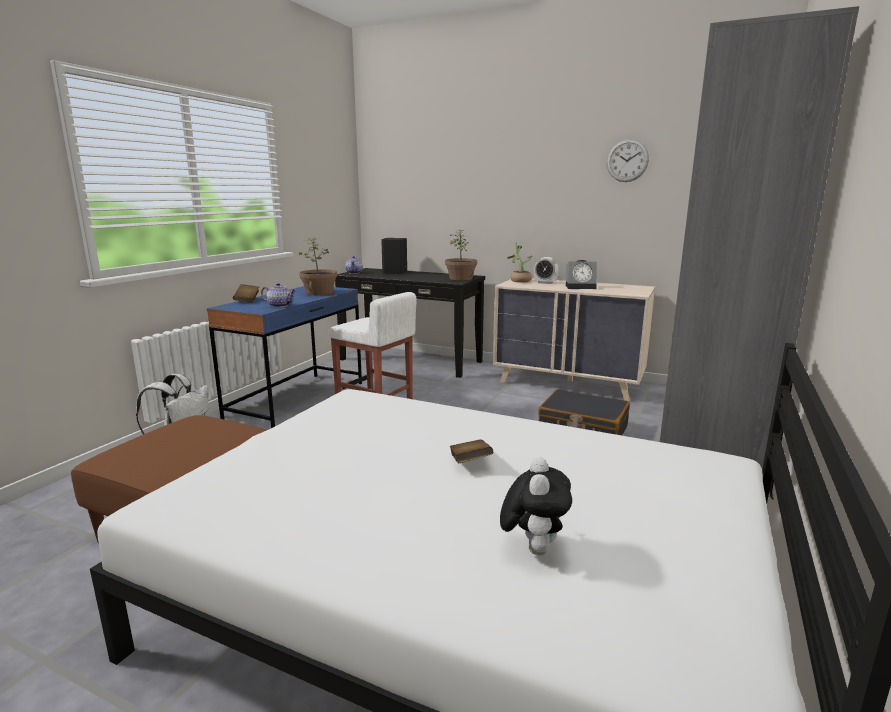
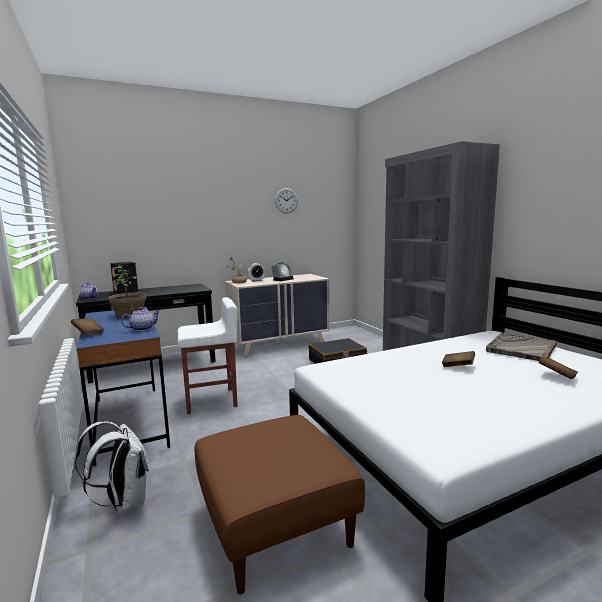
camera: 50 degrees left, 5 degrees down
potted plant [445,230,477,280] -> none
plush toy [500,457,572,555] -> brown book [538,357,578,380]
none -> grey tray [486,333,557,361]

